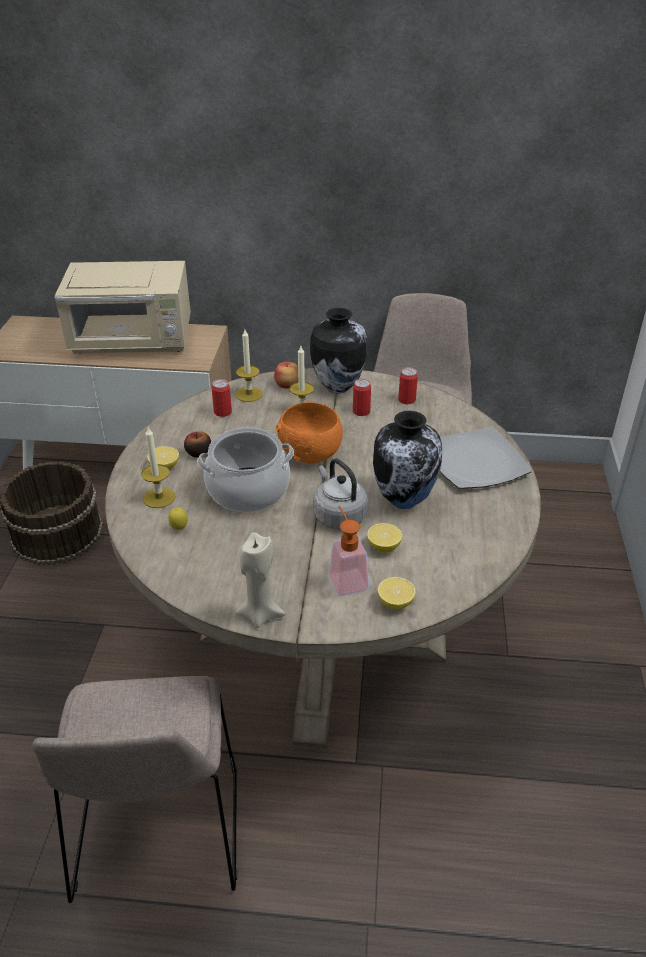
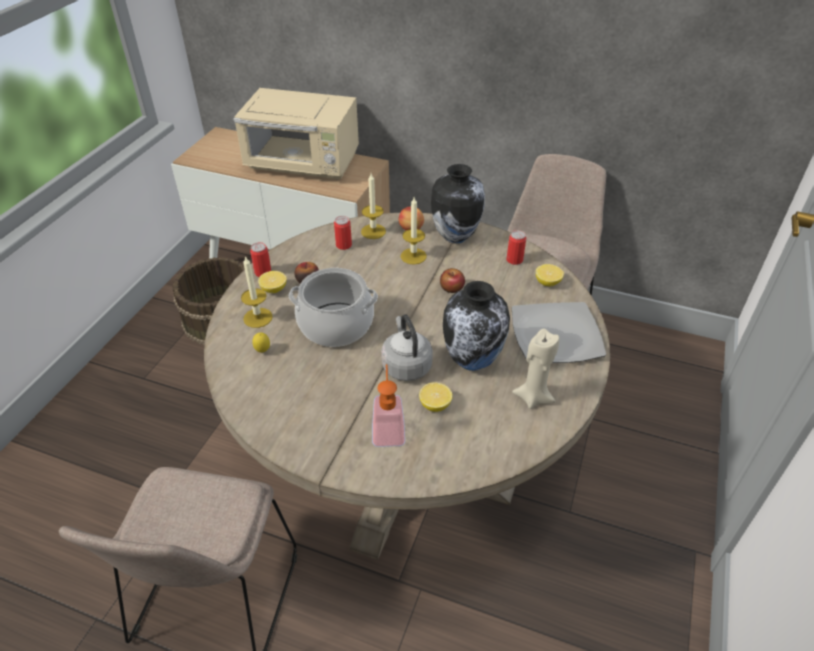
camera: 15 degrees right, 5 degrees up
beige candle [235,532,286,628] -> beige candle moved to [512,329,559,409]
orange bowl [276,402,343,463] -> none
can [353,379,371,416] -> can moved to [250,242,272,277]
lemon [378,577,416,609] -> lemon moved to [536,264,564,286]
none -> apple [440,268,465,293]

